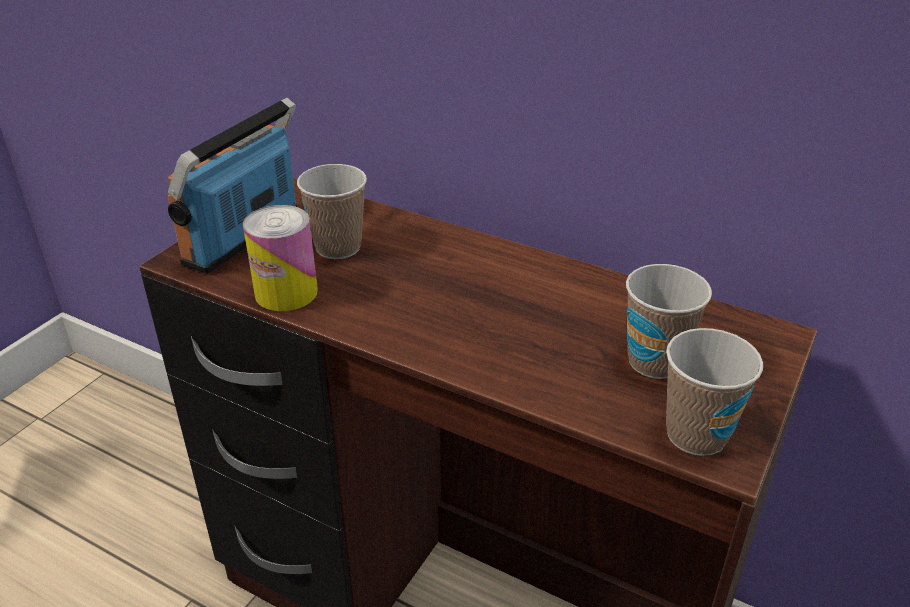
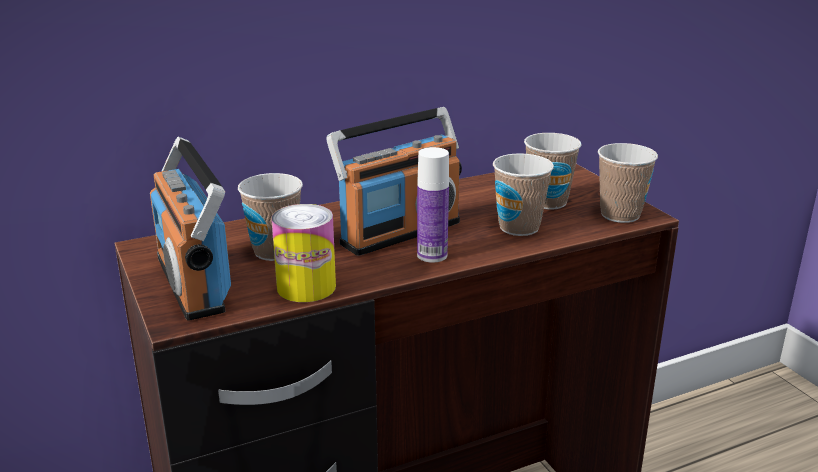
camera: 55 degrees left, 10 degrees down
none -> radio [326,107,462,256]
none -> bottle [417,147,449,263]
none -> cup [493,154,554,236]

